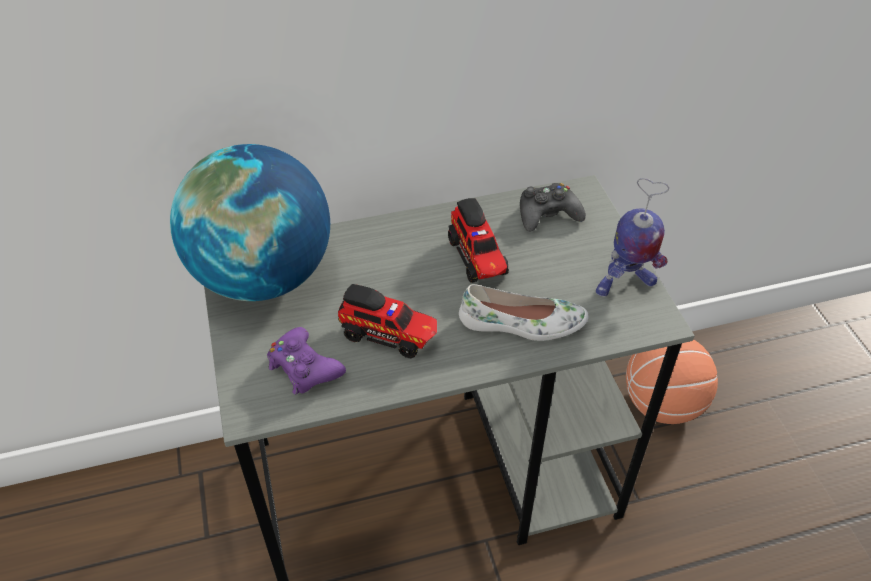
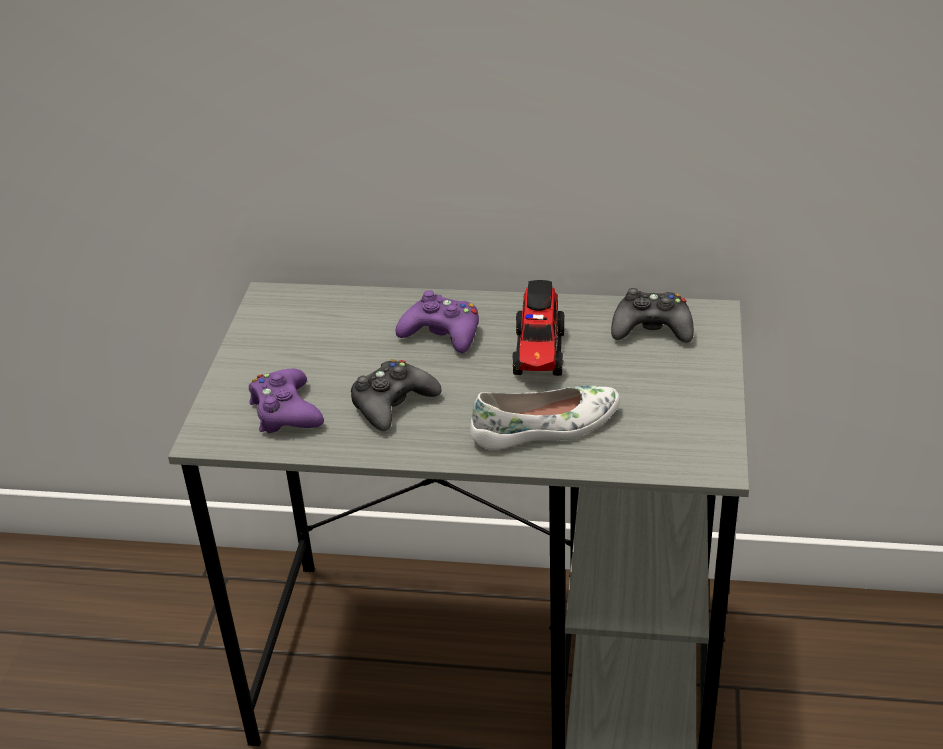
camera: 25 degrees right, 10 degrees down
globe [170,144,330,301] -> none
toy truck [338,284,437,358] -> black game controller [351,359,441,431]
white shoe [459,284,589,341] -> white shoe turned 45 degrees counterclockwise [470,386,620,450]
toy robot [596,178,669,297] -> none
basketball [626,339,718,424] -> none
none -> purple game controller [395,290,479,353]

